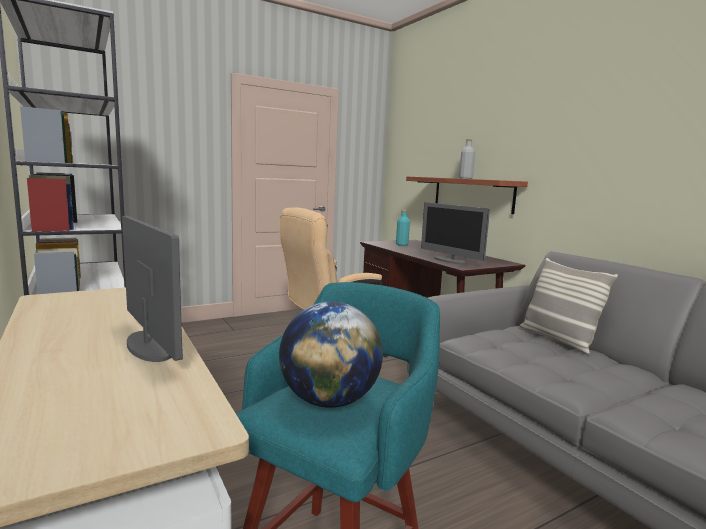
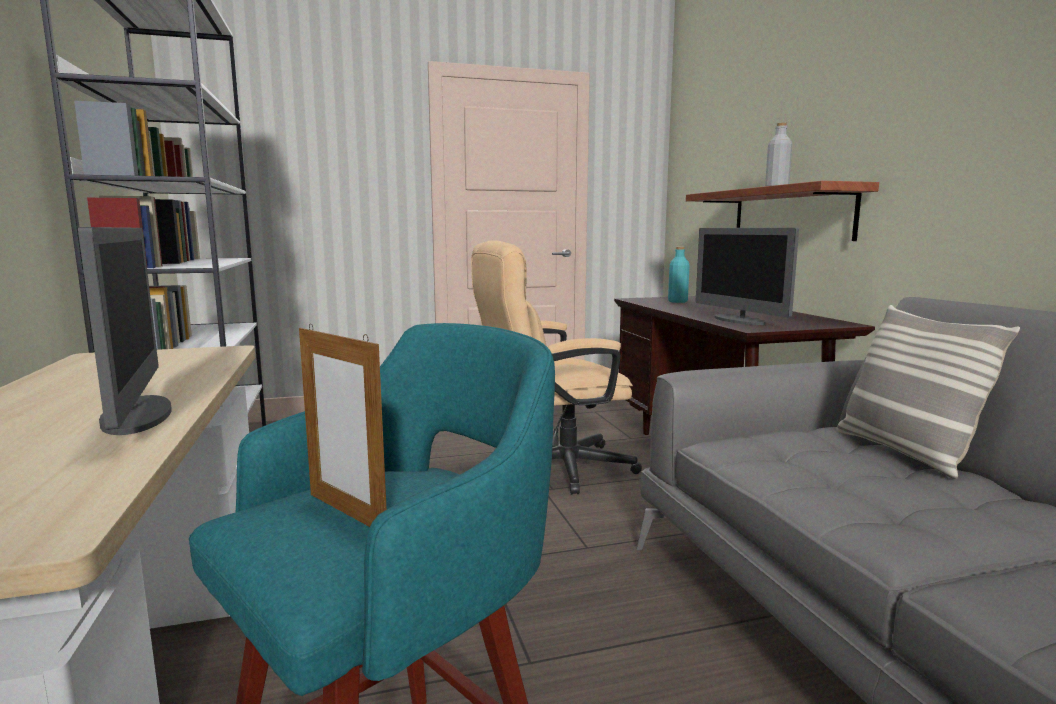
camera: 15 degrees right, 0 degrees up
globe [279,302,383,408] -> picture frame [299,324,387,527]

